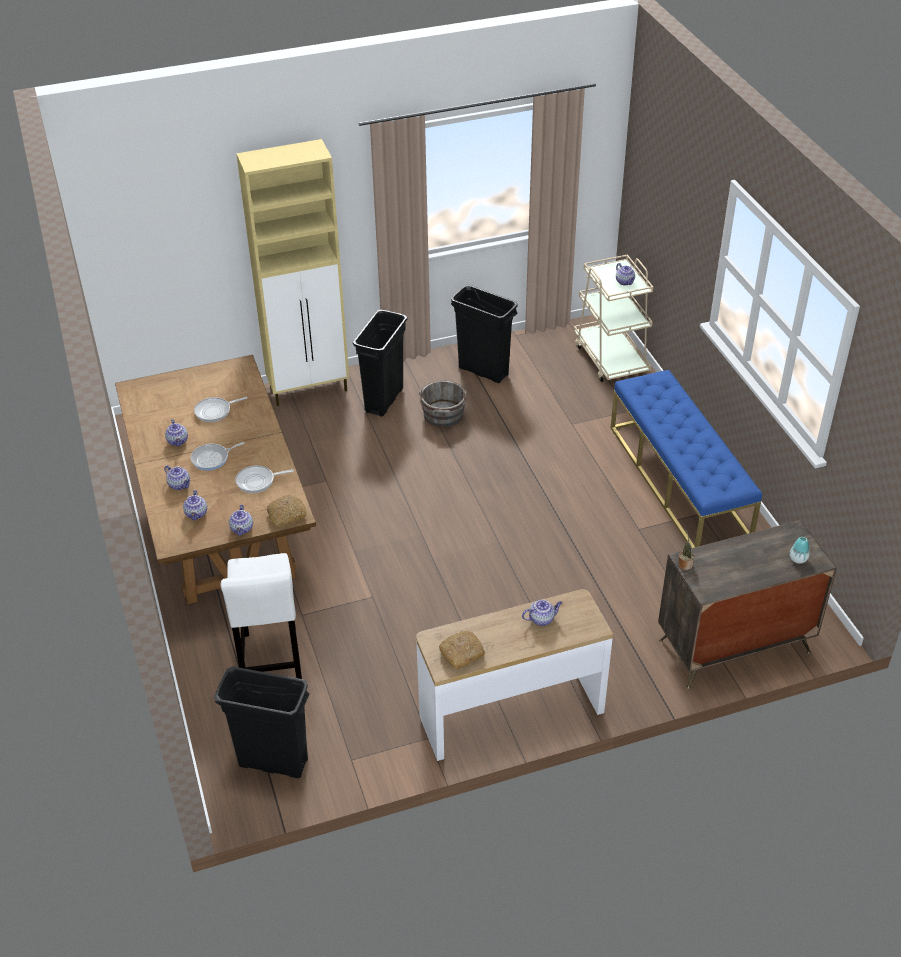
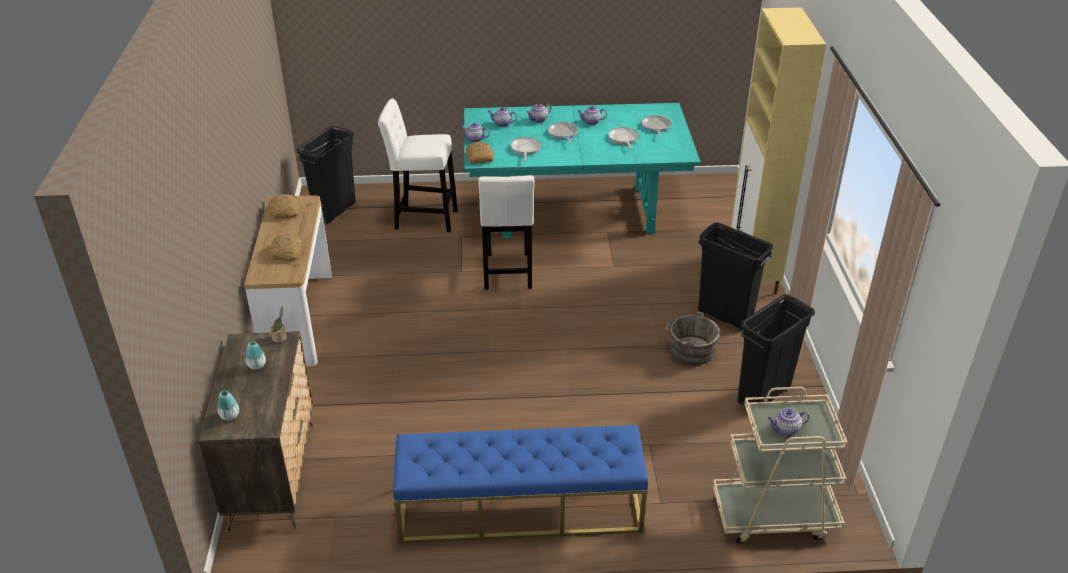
camera: 105 degrees right, 5 degrees down
brown dining table [115,355,316,604] -> turquoise dining table [464,103,701,238]
teapot [522,600,562,626] -> bread [270,234,303,261]
none -> vase [246,341,266,370]
none -> white stool [478,175,535,290]
none -> frying pan [641,115,671,136]

